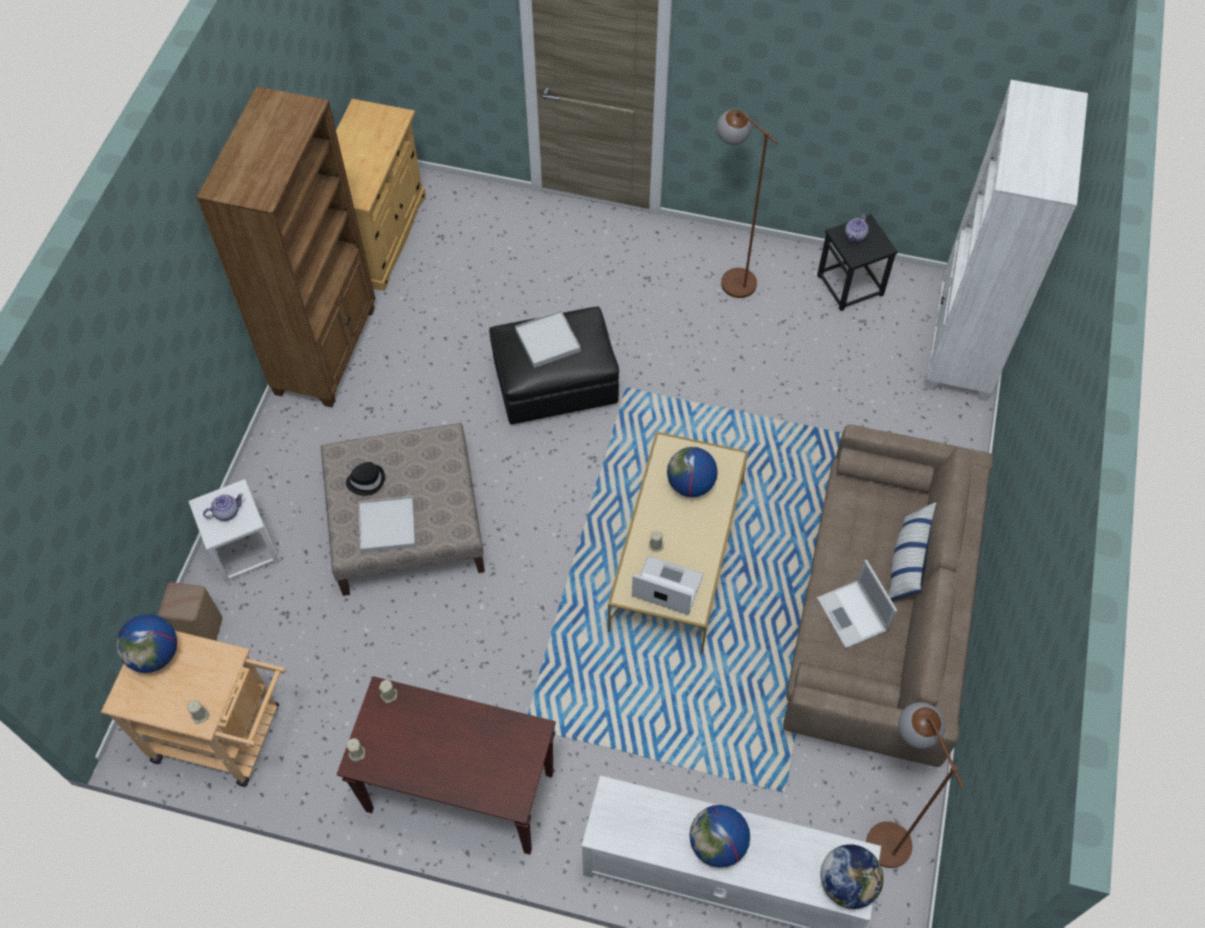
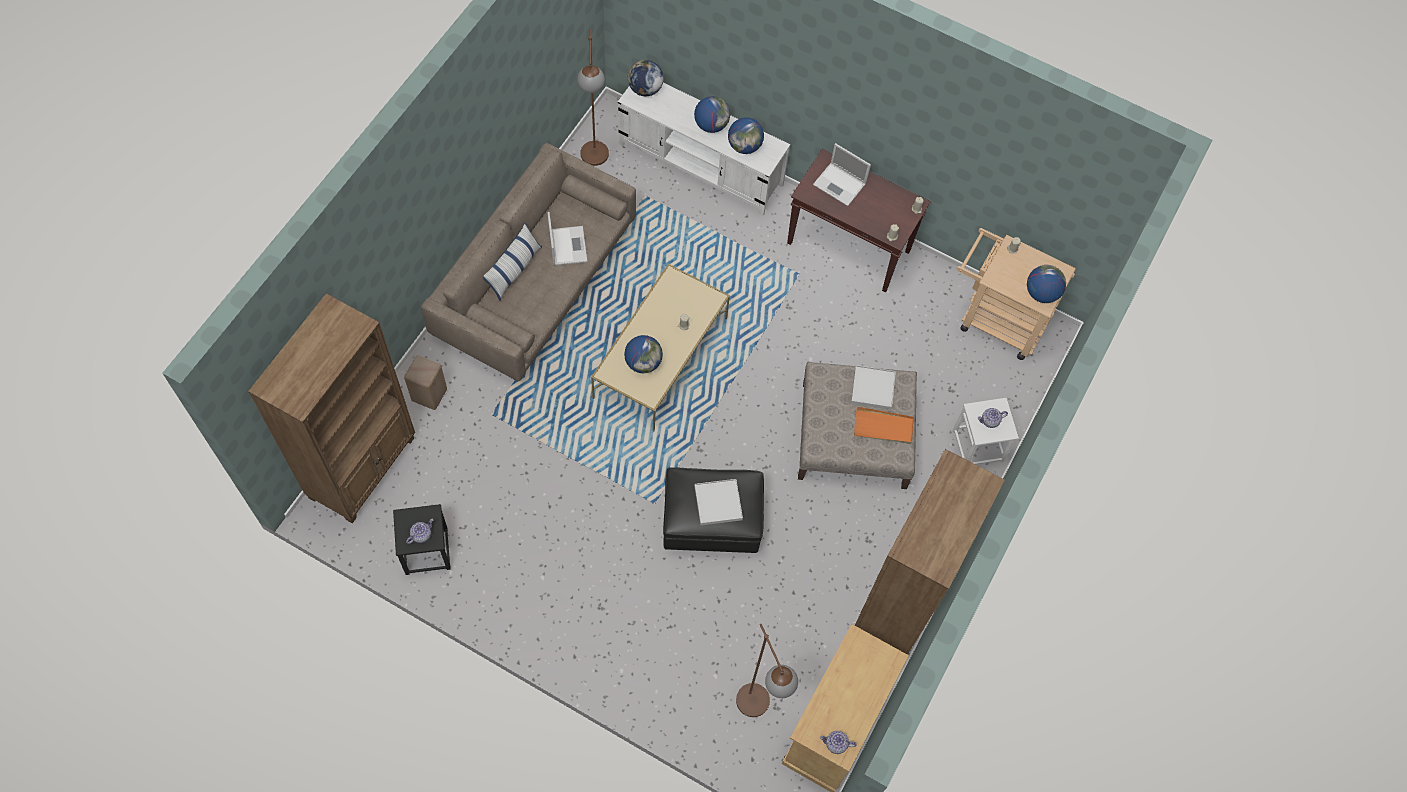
camera: 170 degrees left, 5 degrees up
beige stool [158,582,223,640] -> beige stool moved to [404,355,447,410]
black hat [346,462,385,496] -> orange tray [854,407,914,444]
laptop [632,556,704,615] -> laptop moved to [813,143,871,206]
brown floor lamp [717,109,778,298] -> brown floor lamp moved to [736,624,798,717]
white bookcase [925,80,1088,401] -> brown bookcase [248,293,415,523]
none -> globe [728,117,764,154]
none -> teapot [820,731,857,754]

